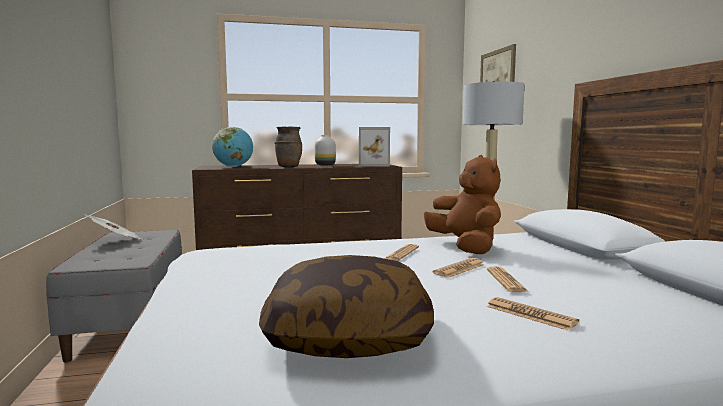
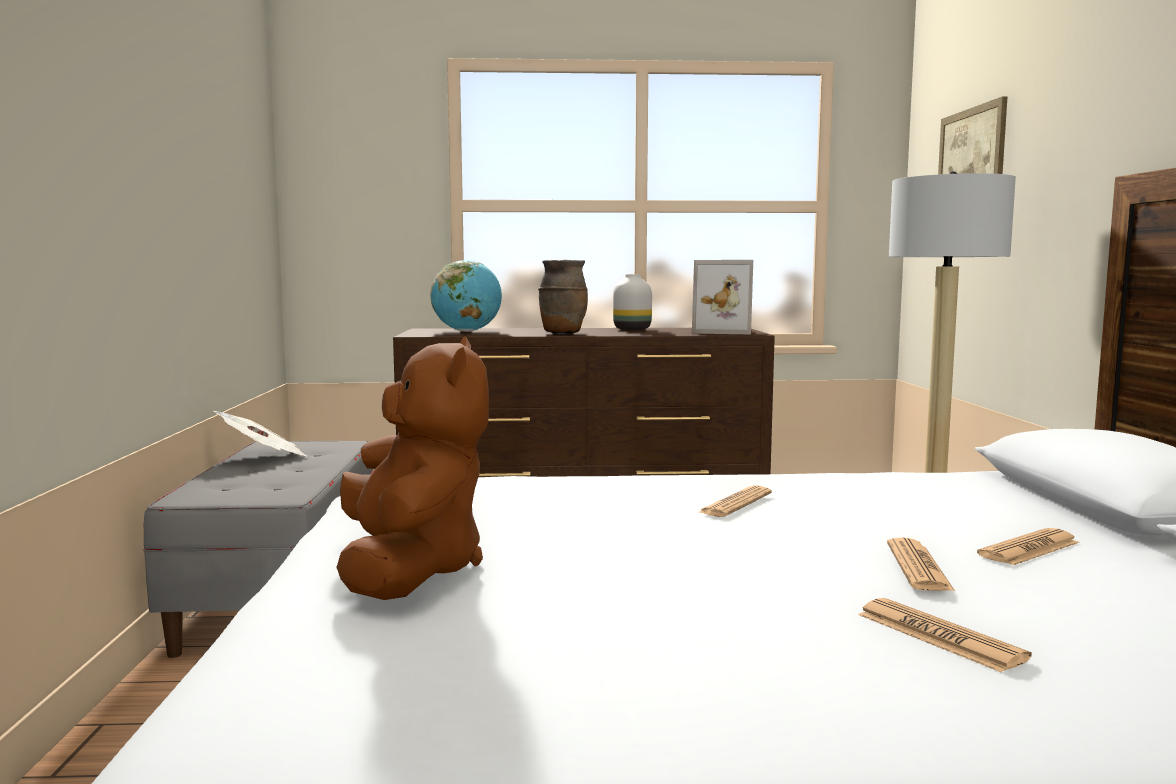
camera: 10 degrees right, 0 degrees up
pillow [259,255,434,358] -> none
brown plush toy [424,155,501,254] -> brown plush toy moved to [336,336,489,600]
newspaper [433,258,485,277] -> newspaper moved to [977,528,1080,565]

